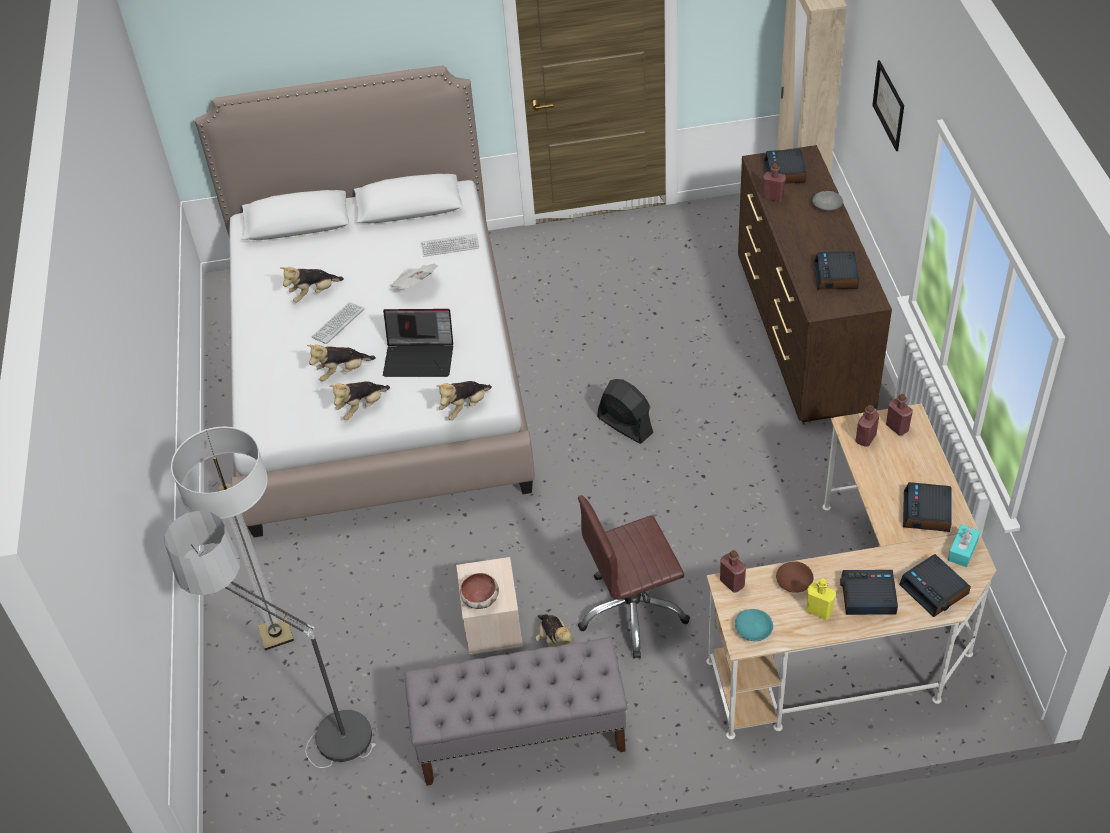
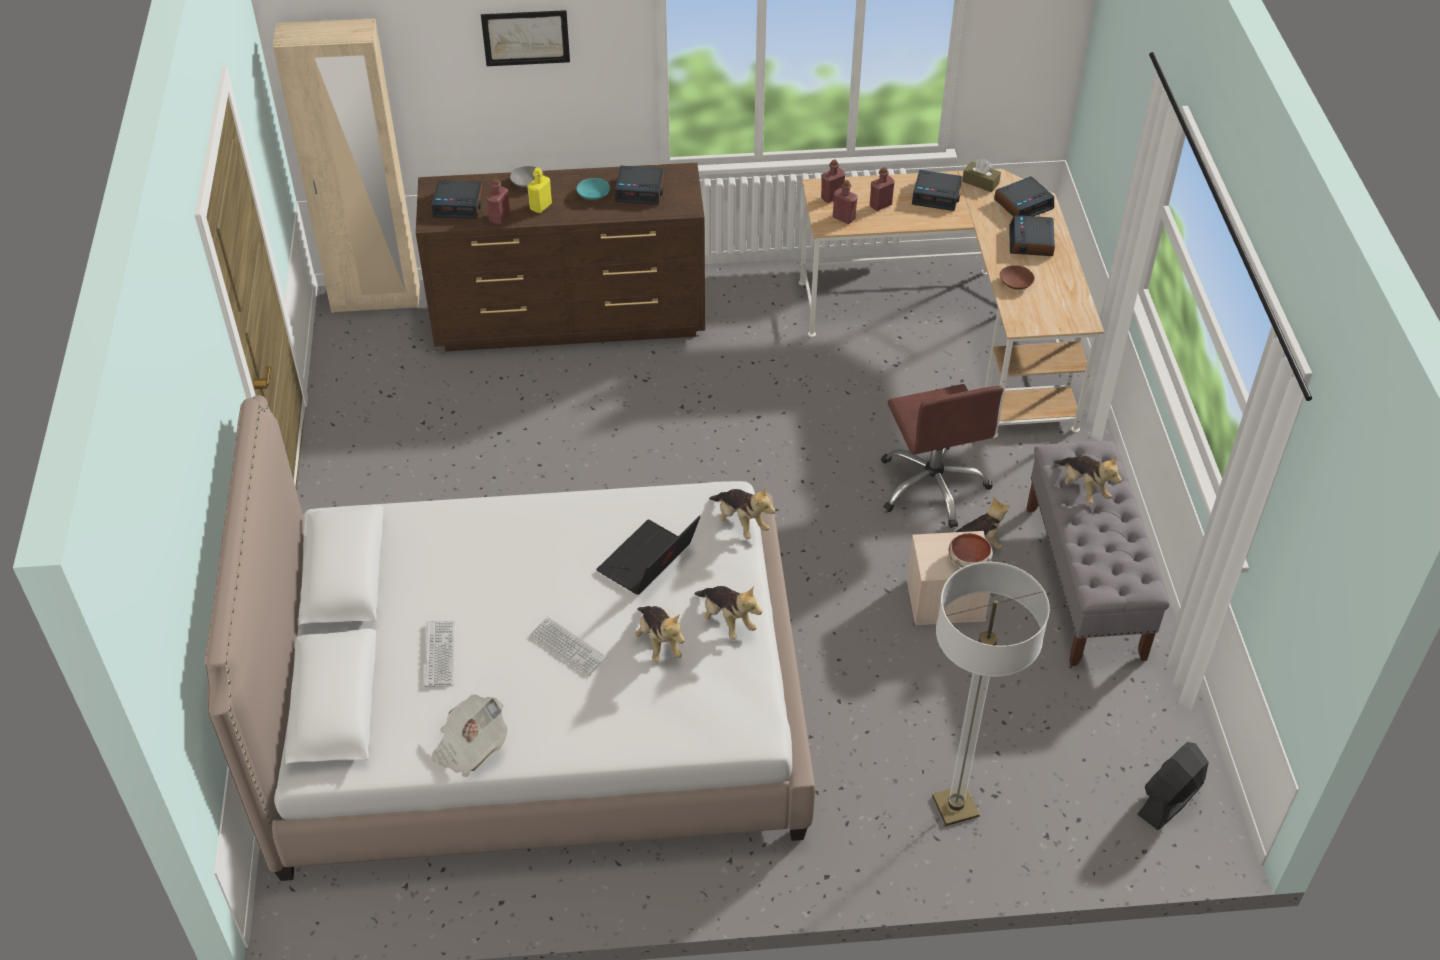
camera: 90 degrees left, 0 degrees up
floor lamp [165,511,376,768] -> none
plush toy [281,267,344,303] -> plush toy moved to [1055,455,1122,504]
laptop [383,309,453,377] -> laptop turned 150 degrees counterclockwise [596,515,700,595]
newspaper [389,264,438,289] -> newspaper moved to [432,694,507,777]
keyboard [421,233,479,257] -> keyboard moved to [424,621,455,687]
black fan [597,379,653,444] -> black fan moved to [1137,742,1209,830]
red bottle [720,550,746,593] -> red bottle moved to [870,167,895,211]
turquoise bowl [735,609,773,641] -> turquoise bowl moved to [576,178,610,200]
yellow bottle [806,578,836,620] -> yellow bottle moved to [527,167,552,213]
turquoise tissue box [948,524,980,567] -> brown tissue box [962,159,1001,192]

